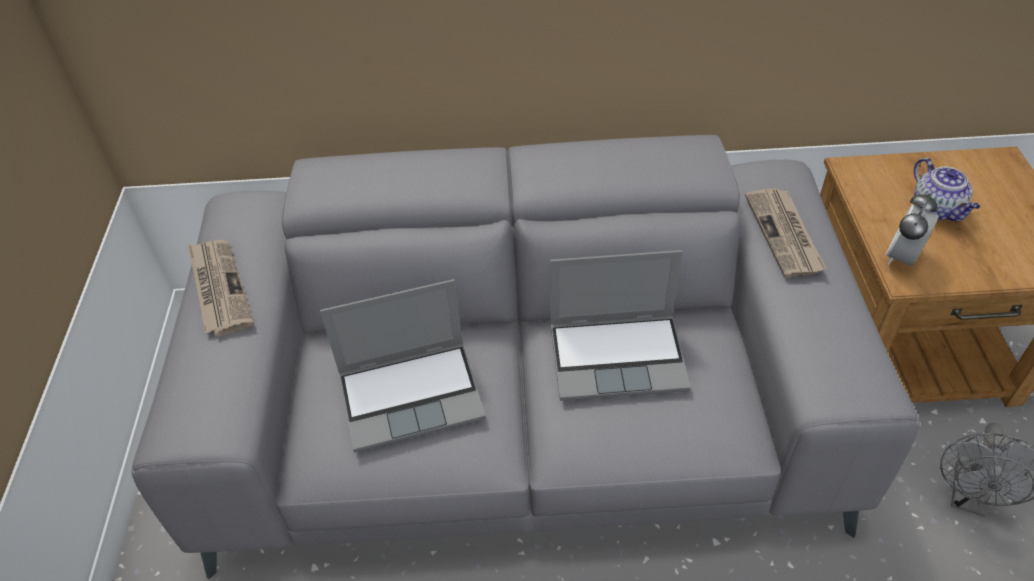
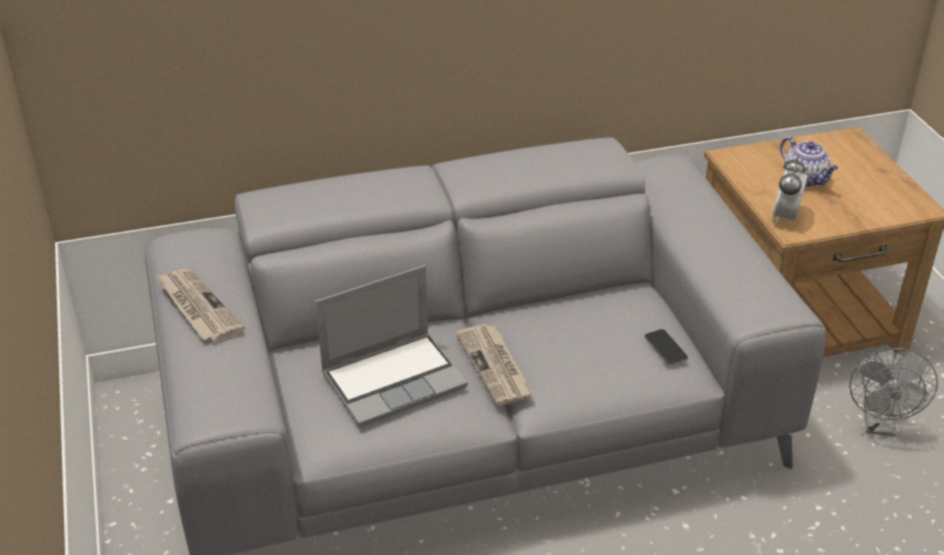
camera: 15 degrees left, 10 degrees down
laptop [550,250,691,401] -> none
newspaper [745,188,827,278] -> newspaper moved to [456,324,533,406]
none -> phone [645,329,688,365]

